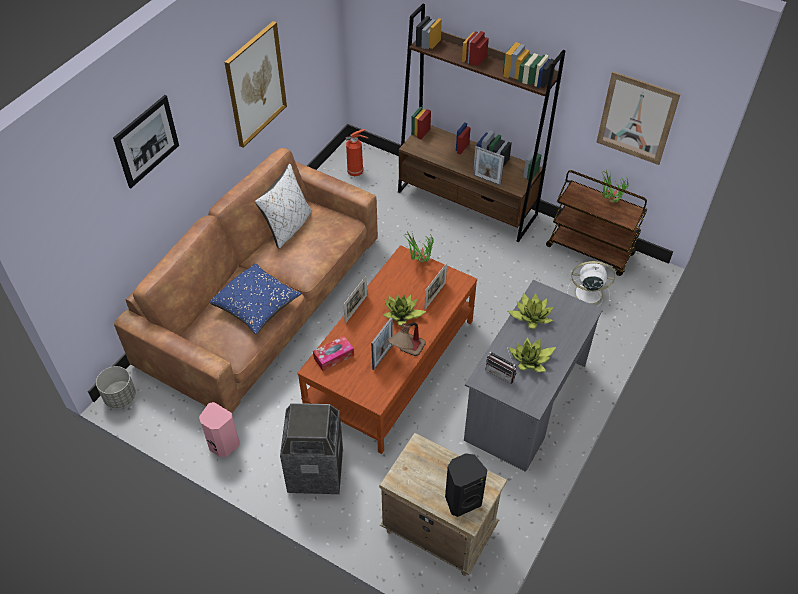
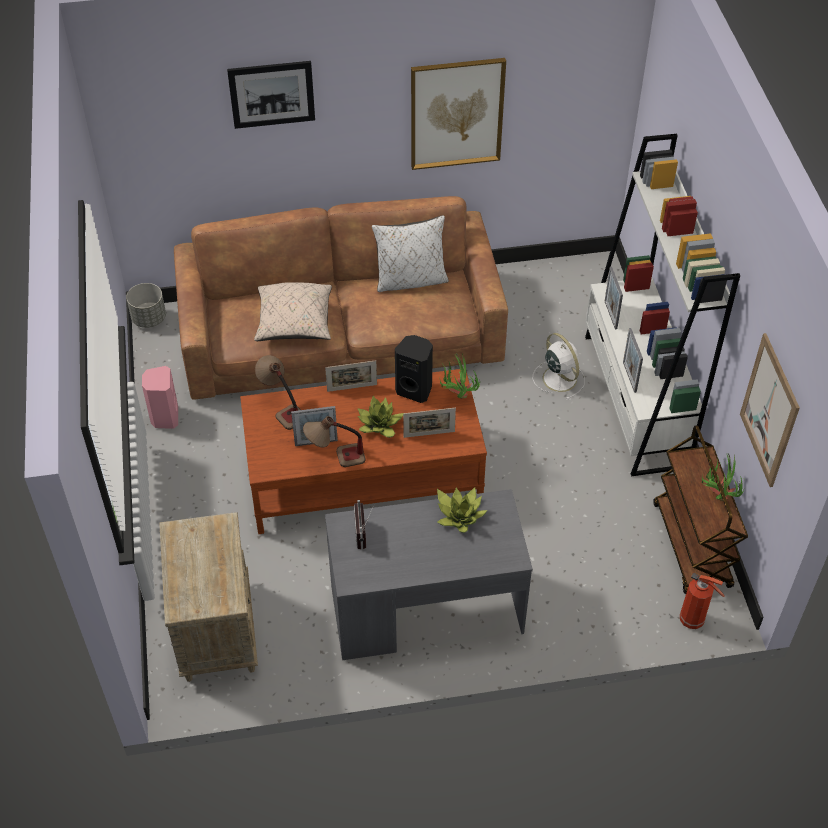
camera: 50 degrees right, 0 degrees up
blue pillow [209,264,302,334] -> beige pillow [254,282,332,341]
trash can [280,403,343,494] -> none
tissue box [313,336,354,371] -> table lamp [255,355,301,430]
fire extinguisher [346,129,368,176] -> fire extinguisher moved to [680,573,725,629]
brown bookcase [398,4,565,242] -> white bookcase [585,134,740,476]
black speaker [445,453,487,517] -> black speaker moved to [395,335,433,403]
potted plant [509,337,556,373] -> none
white fan [567,261,615,307] -> white fan moved to [533,333,585,400]
none -> picture frame [605,267,623,330]

